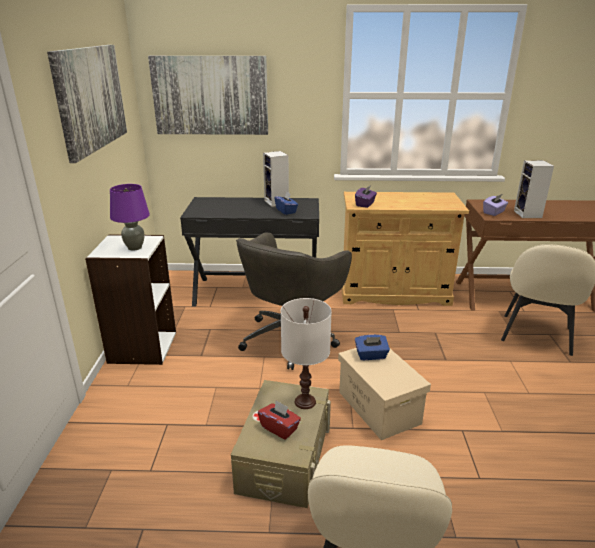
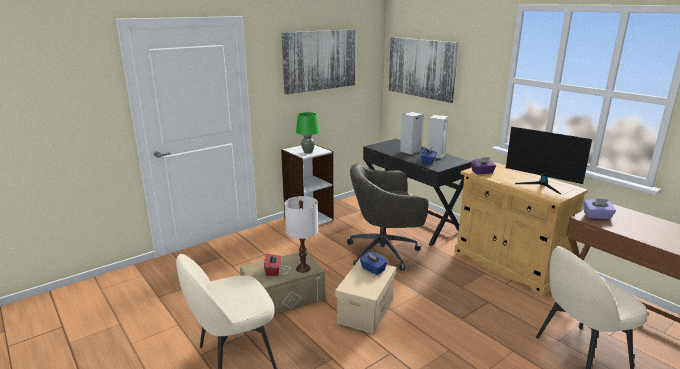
camera: 50 degrees right, 5 degrees down
purple table lamp [110,184,150,251] -> green table lamp [296,112,319,154]
speaker [514,160,554,218] -> speaker moved to [400,112,424,155]
none -> monitor [506,127,592,194]

